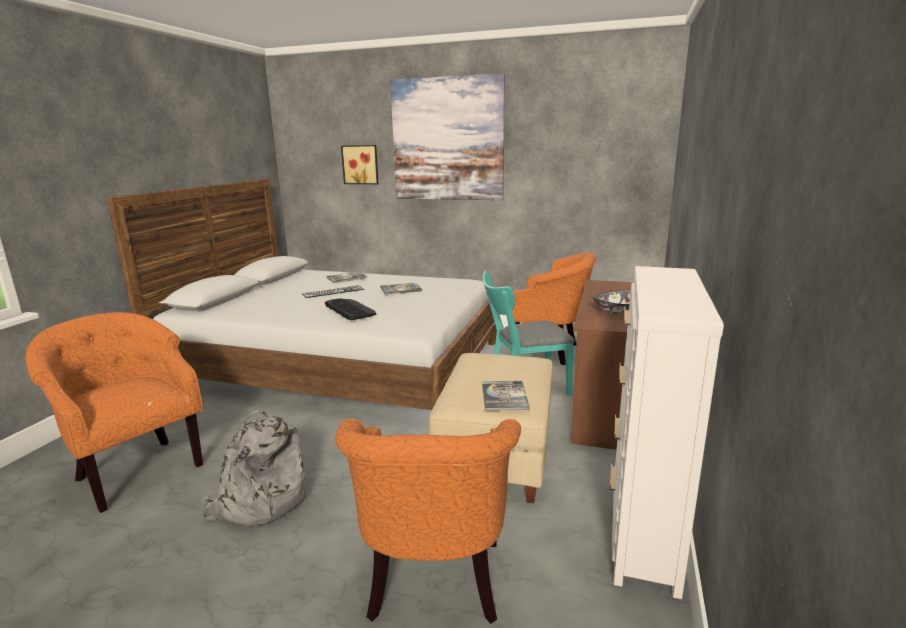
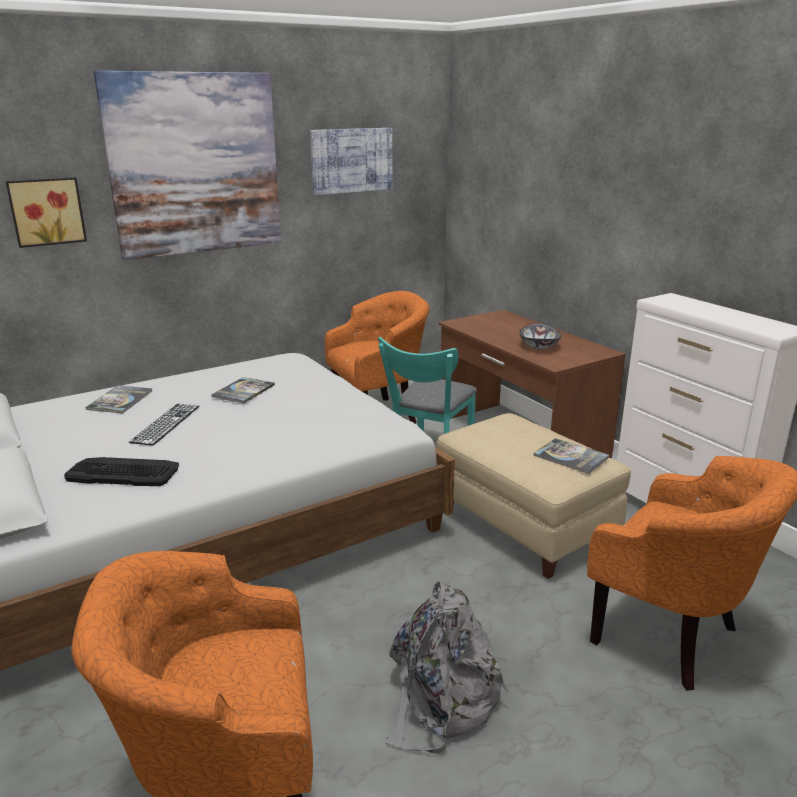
camera: 50 degrees left, 5 degrees up
keyboard [325,298,376,320] -> keyboard moved to [64,457,179,486]
none -> picture [310,128,392,195]

